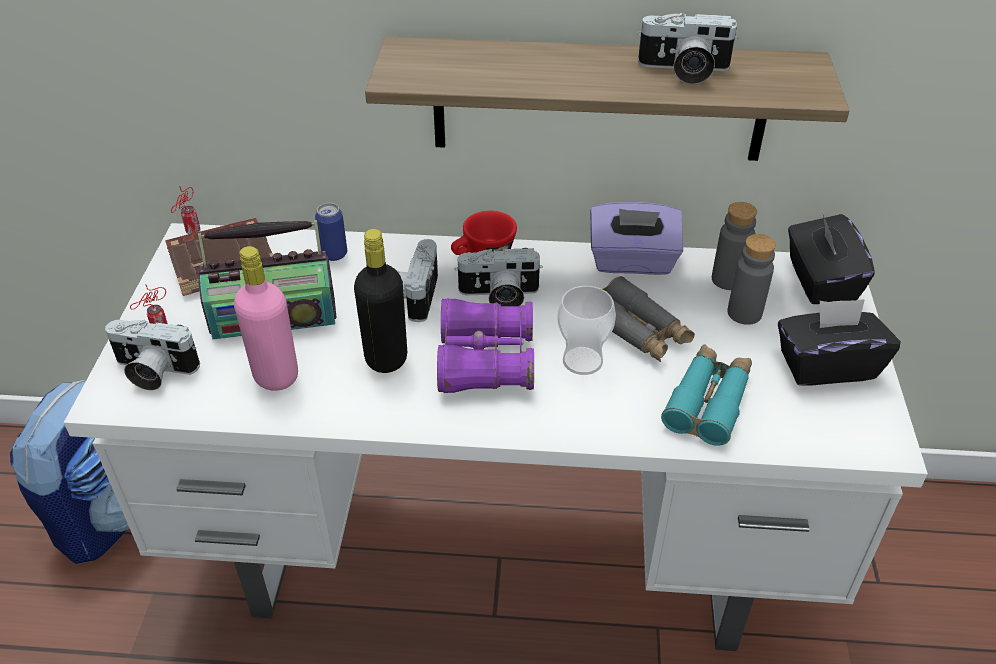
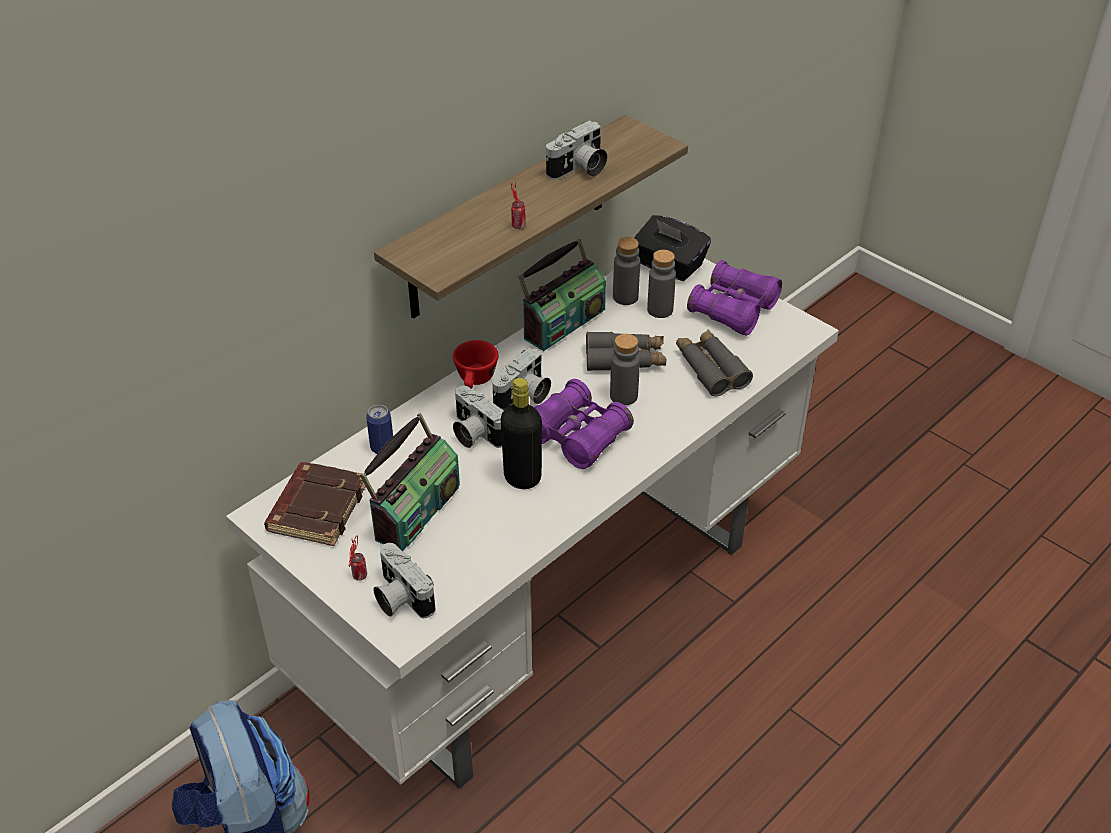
camera: 50 degrees left, 0 degrees up
camera [105,320,200,390] -> camera turned 90 degrees clockwise [374,543,435,618]
can [171,186,200,234] -> can moved to [511,182,526,229]
pink bottle [234,246,298,391] -> none
cup [558,286,616,375] -> grey bottle [610,334,640,405]
purple tissue box [590,202,683,275] -> radio [518,238,606,351]
turquoise binoculars [661,344,752,446] -> grey binoculars [676,330,753,396]
black tissue box [778,299,901,386] -> purple binoculars [687,260,782,336]

